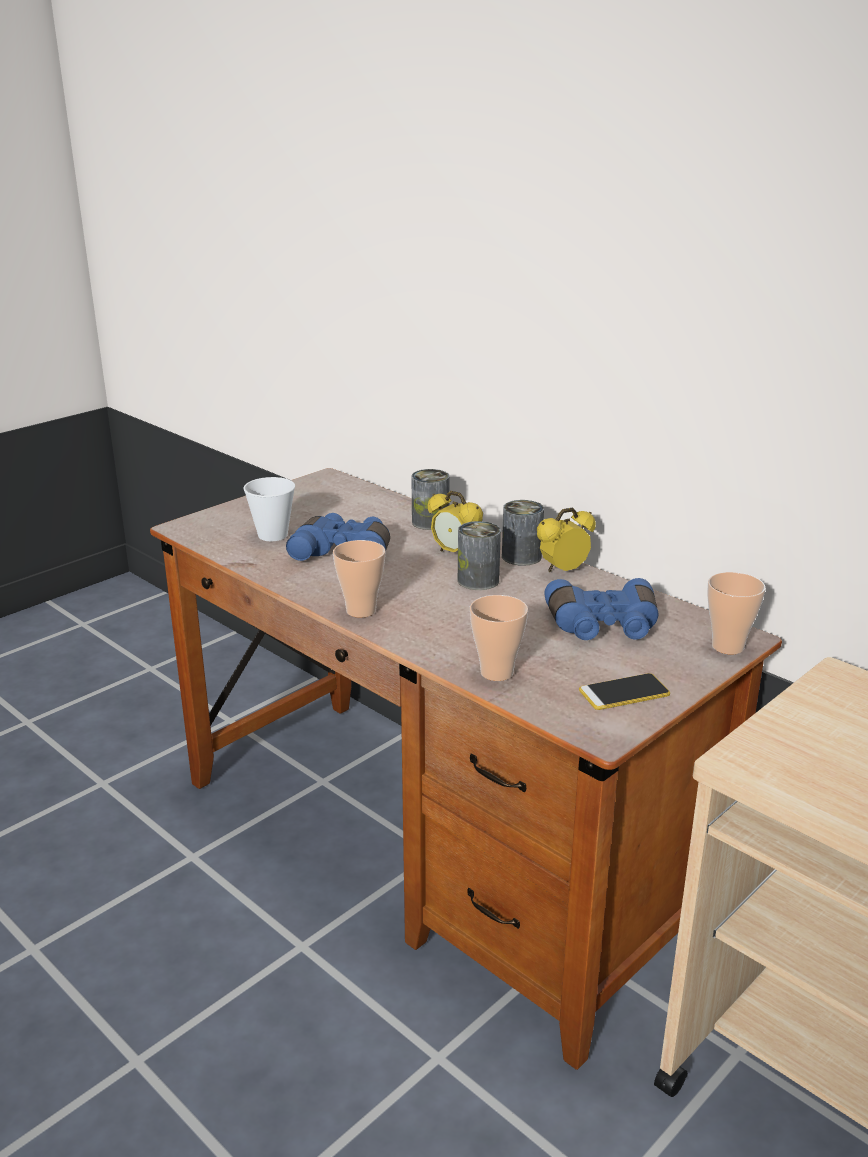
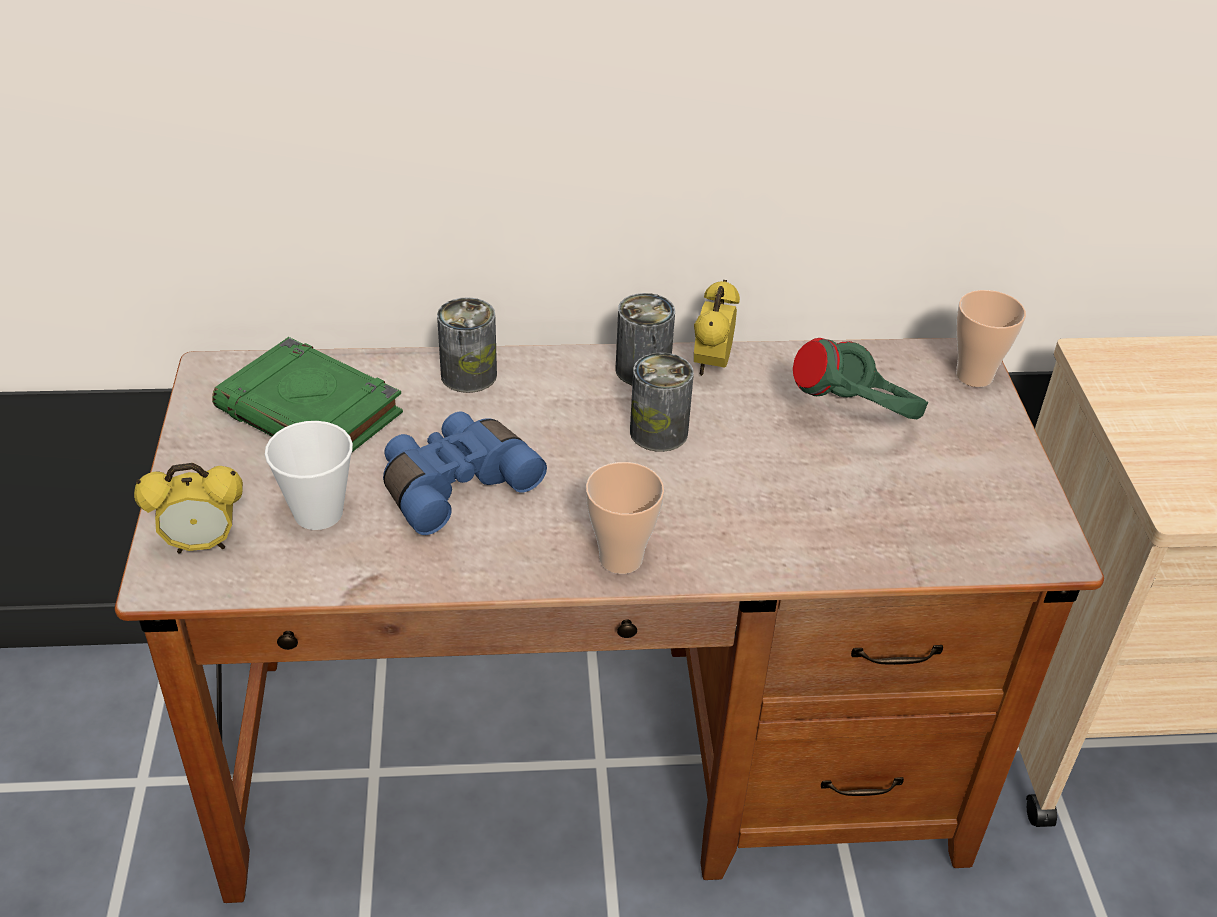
camera: 50 degrees left, 15 degrees up
alarm clock [428,491,483,552] -> alarm clock moved to [134,463,243,554]
cup [470,595,528,681] -> none
blue binoculars [544,578,658,640] -> green headphones [793,338,928,419]
phone [579,673,670,710] -> none
none -> green book [212,337,403,452]

